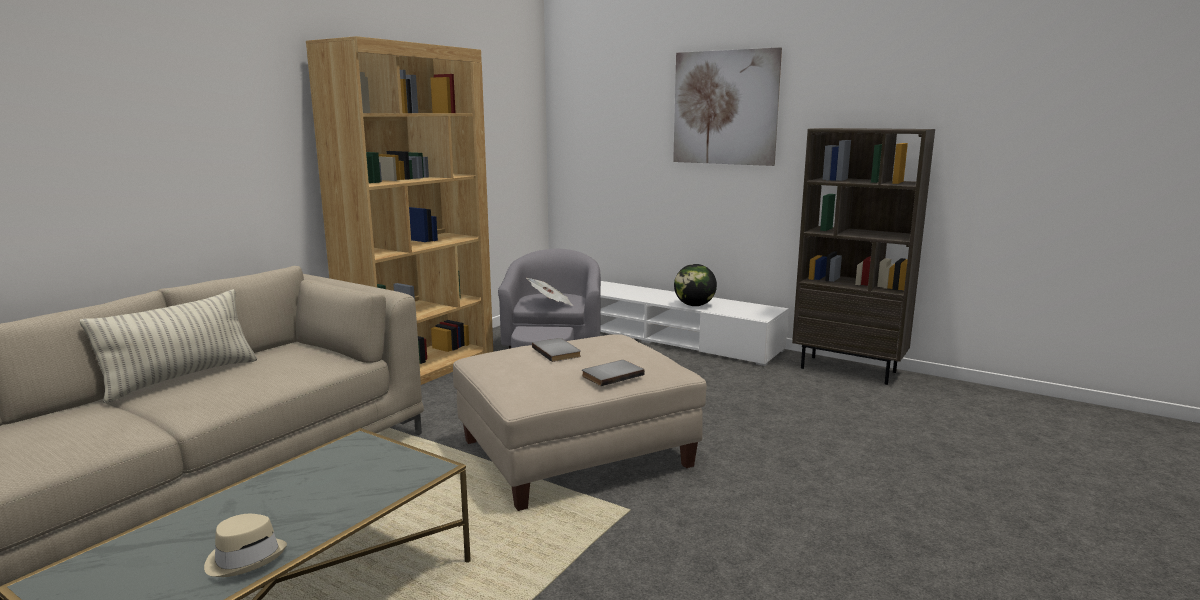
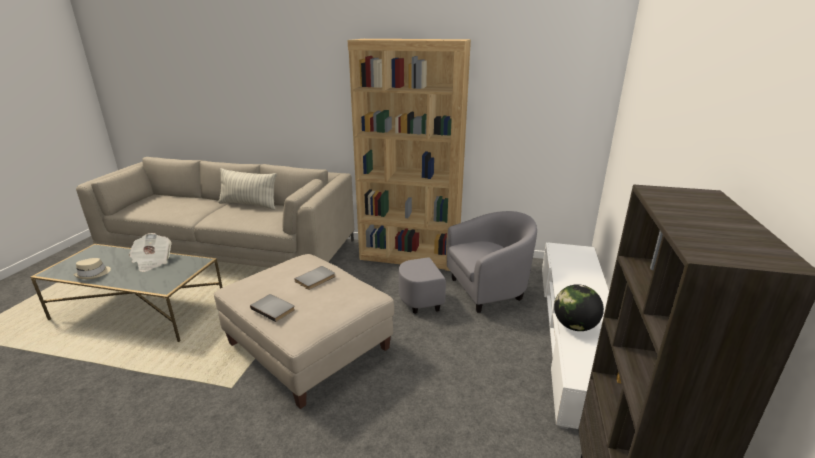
camera: 70 degrees right, 10 degrees up
newspaper [526,278,574,306] -> newspaper moved to [129,233,172,272]
picture [673,47,782,166] -> none

